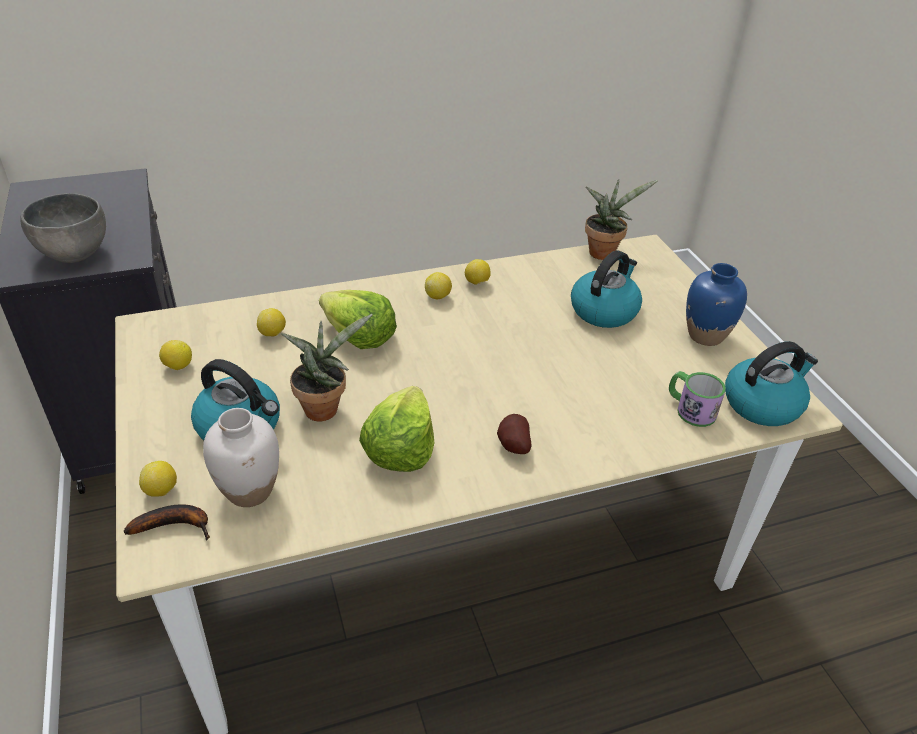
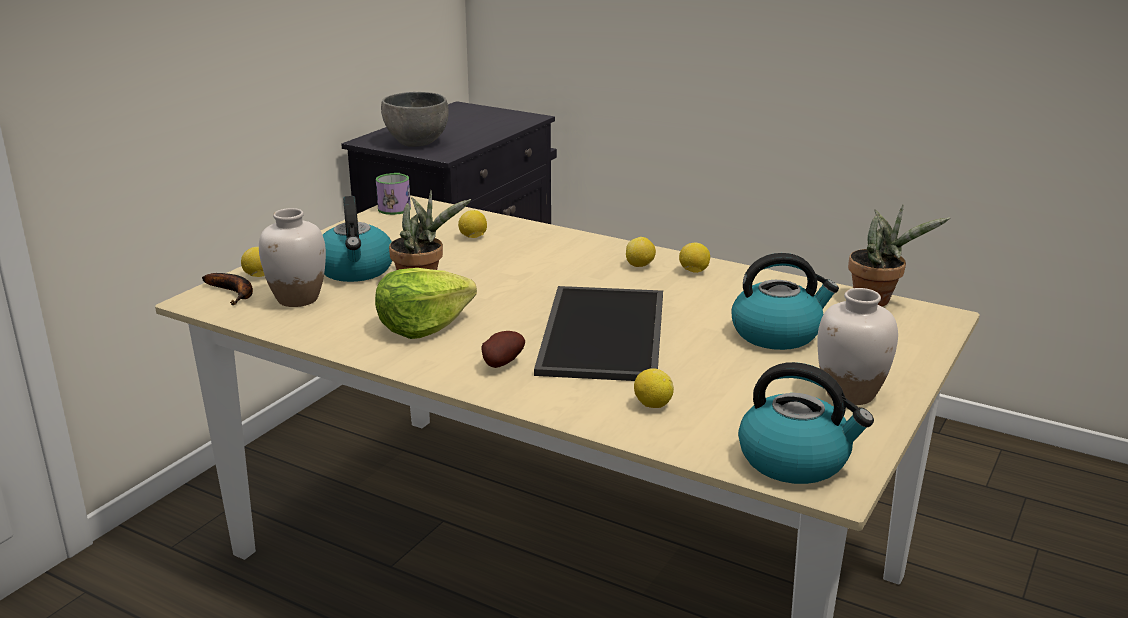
camera: 50 degrees right, 15 degrees down
lemon [159,340,192,370] -> lemon moved to [634,368,674,408]
lettuce [319,290,397,349] -> none
mug [669,371,726,427] -> mug moved to [376,173,411,215]
blue vase [686,263,747,346] -> white vase [817,288,898,405]
none -> tray [534,286,663,381]

